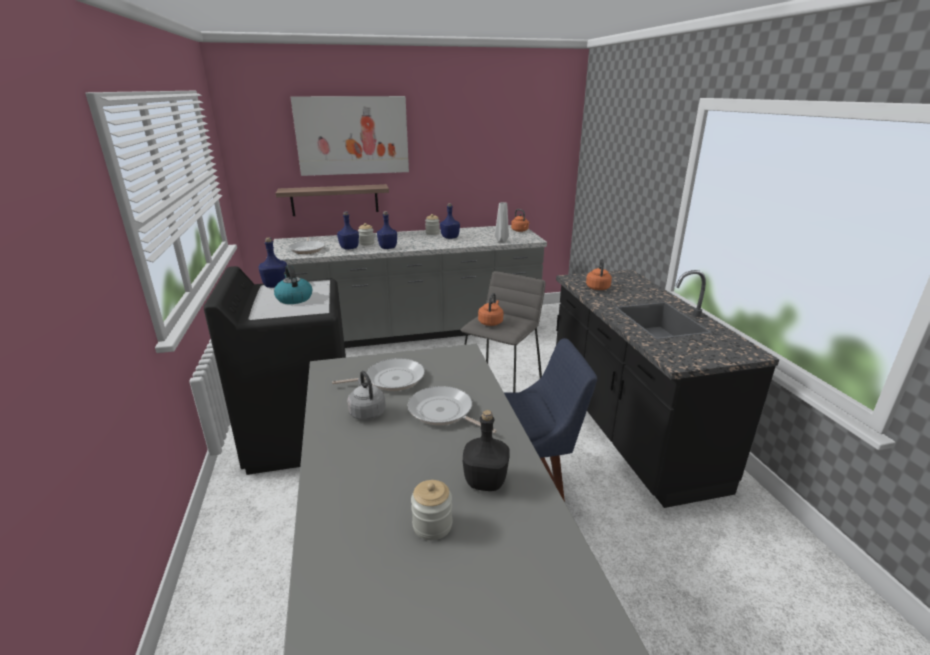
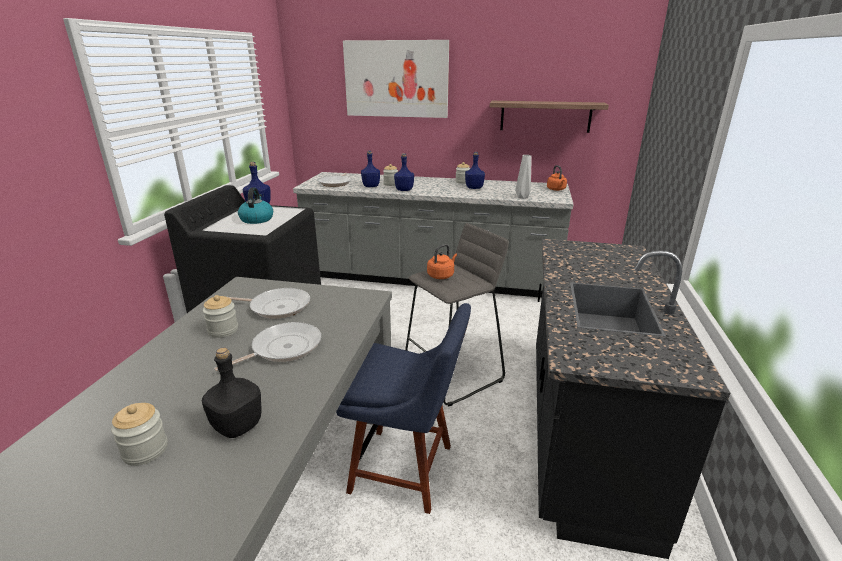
camera: 25 degrees right, 0 degrees up
shelf [275,184,389,216] -> shelf moved to [490,101,609,133]
grey kettle [347,371,386,420] -> jar [203,295,238,338]
frying pan [408,386,497,433] -> frying pan turned 75 degrees clockwise [214,322,321,371]
orange kettle [586,258,612,290] -> none

